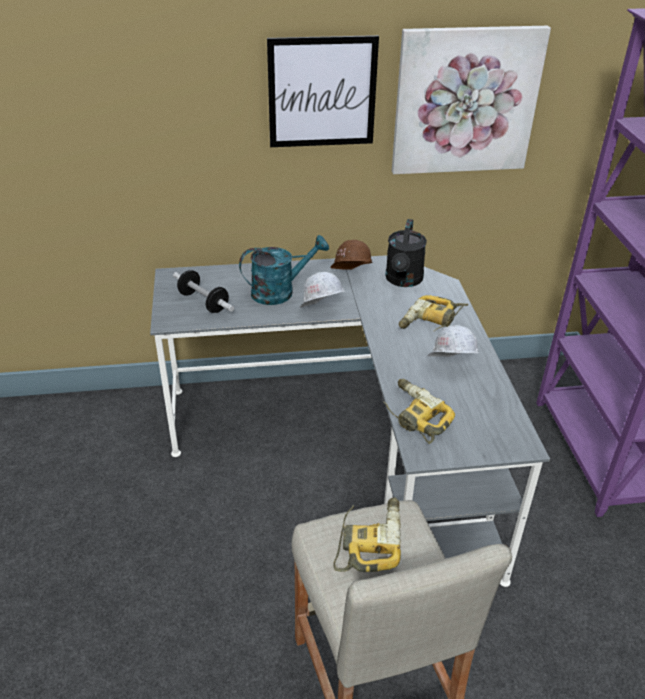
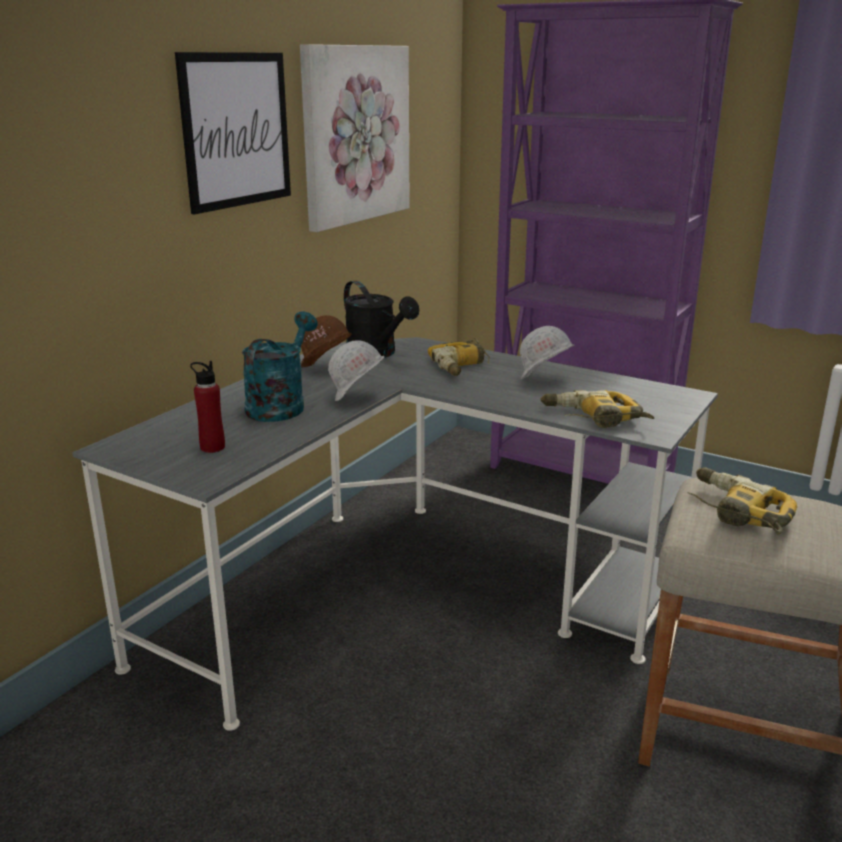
camera: 50 degrees left, 15 degrees down
dumbbell [173,270,234,313] -> red bottle [190,361,225,453]

